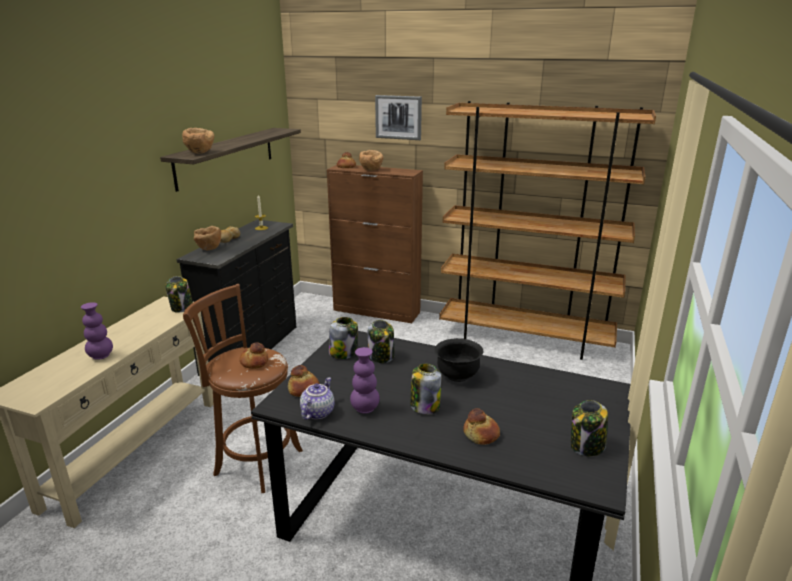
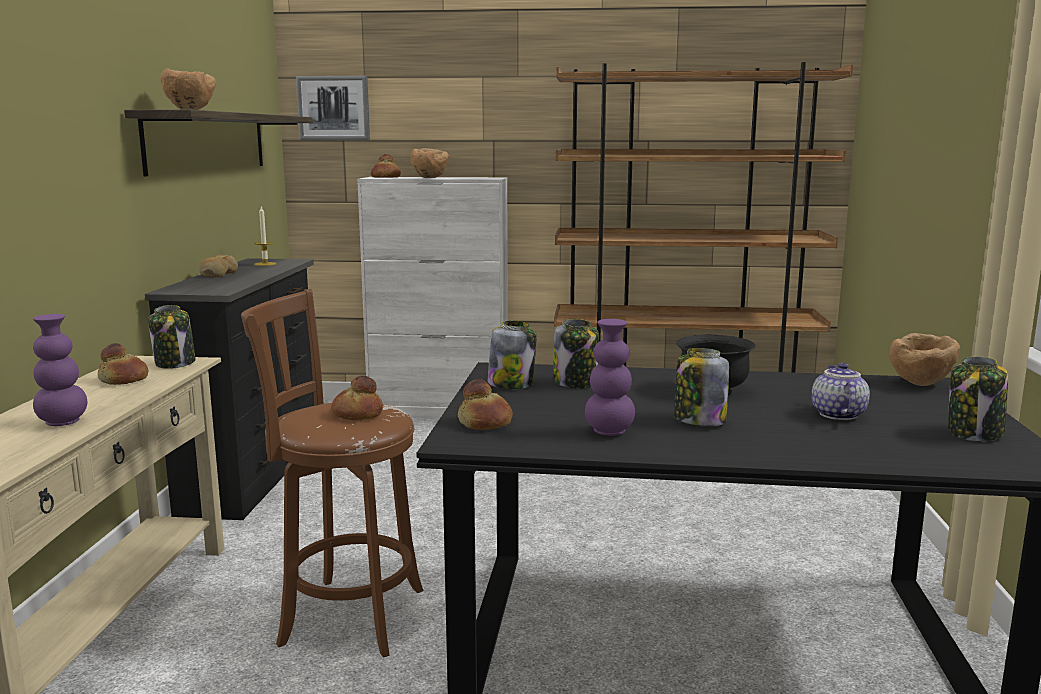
camera: 15 degrees left, 10 degrees down
brown bowl [194,226,221,250] -> brown bowl moved to [889,333,960,386]
teapot [300,377,334,420] -> teapot moved to [811,363,870,420]
brown cabinet [327,165,423,323] -> white cabinet [357,177,508,418]
picture [375,95,422,140] -> picture moved to [296,76,370,140]
bread [463,408,500,445] -> bread moved to [98,343,148,385]

